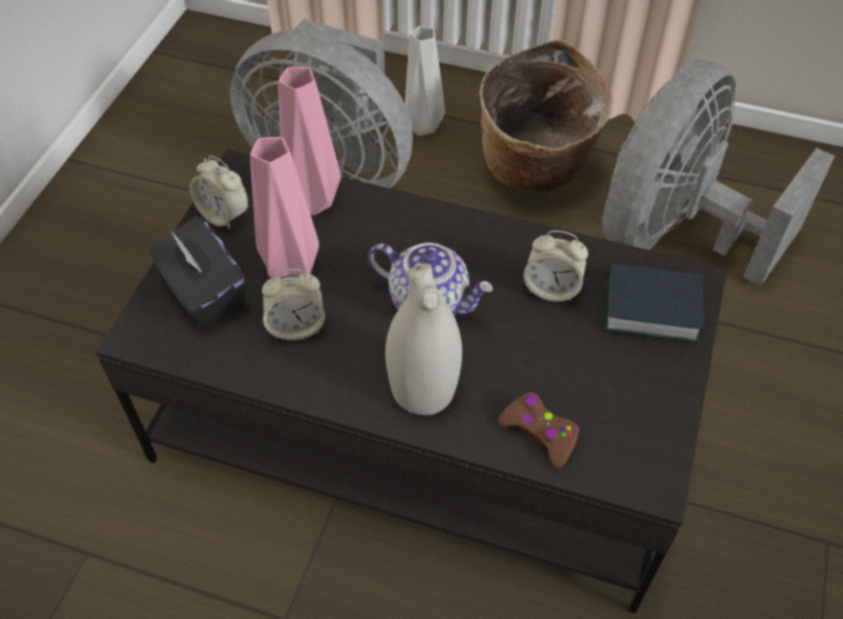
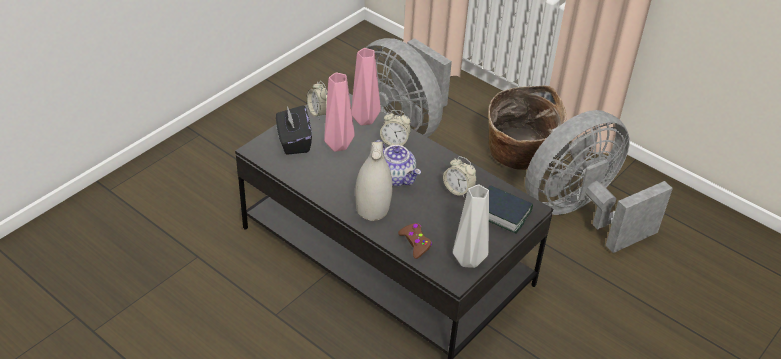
camera: 20 degrees right, 10 degrees down
alarm clock [262,269,325,340] -> alarm clock moved to [380,110,411,147]
grey vase [405,26,445,136] -> grey vase moved to [453,184,489,268]

